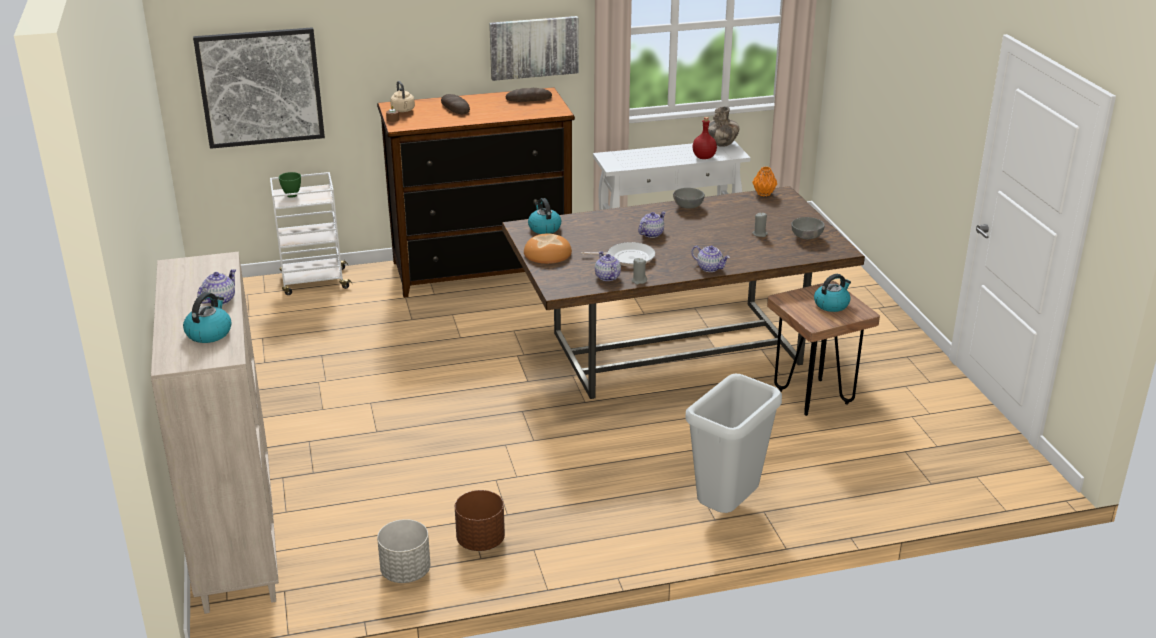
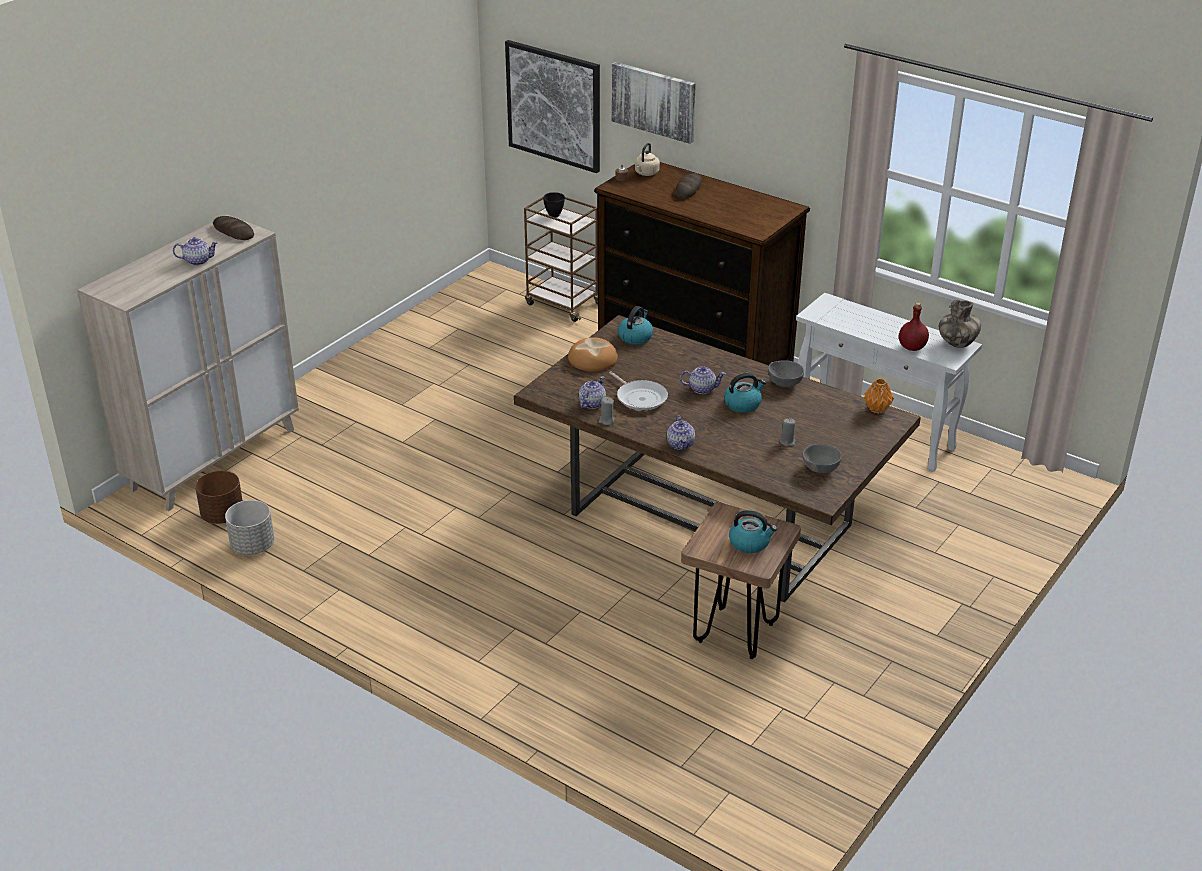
camera: 50 degrees right, 5 degrees up
kettle [183,292,232,343] -> kettle moved to [724,373,766,413]
white cart [270,172,352,295] -> brown cart [524,192,598,322]
green bowl [279,172,301,198] -> black bowl [543,192,565,218]
brown planter [455,490,505,551] -> brown planter moved to [195,471,243,524]
picture [489,16,579,81] -> picture moved to [612,62,696,144]
bread [506,88,552,102] -> bread moved to [213,216,254,240]
grey trash can [685,374,782,513] -> none

